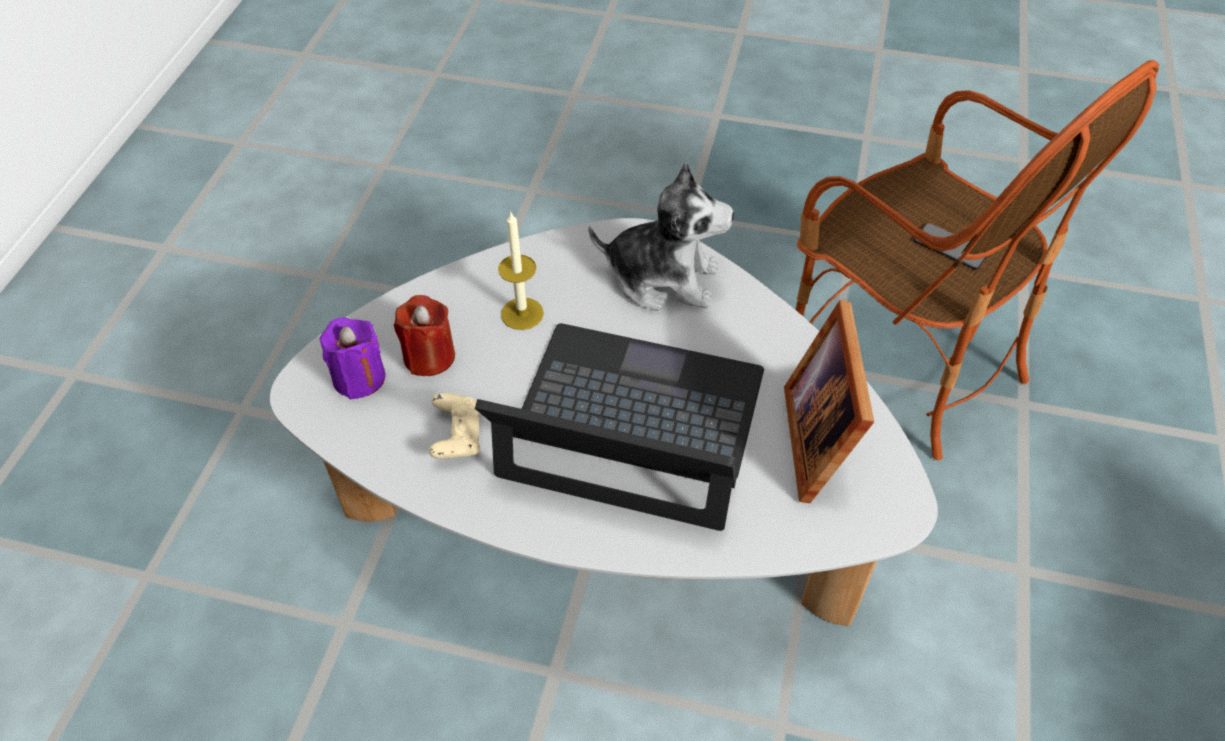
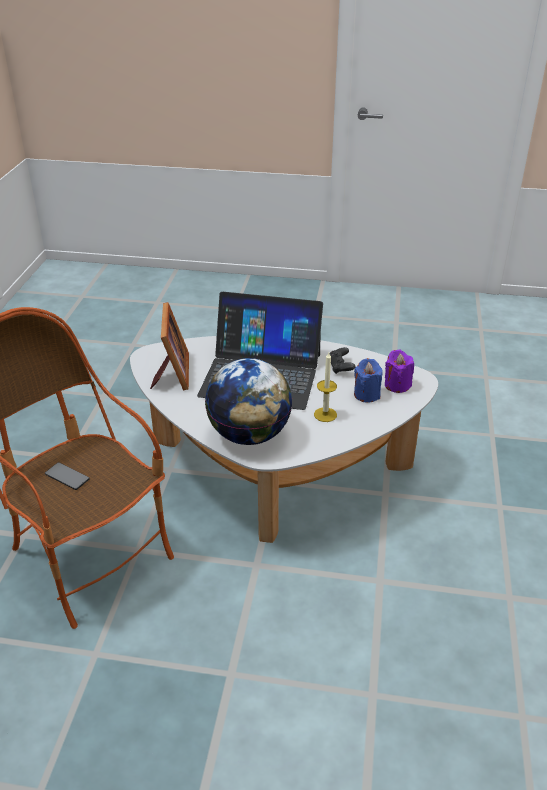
camera: 175 degrees right, 15 degrees down
red candle [394,295,455,376] -> blue candle [354,358,382,403]
beige game controller [429,393,481,459] -> black game controller [329,347,356,374]
plush toy [589,163,734,311] -> globe [205,358,292,445]

